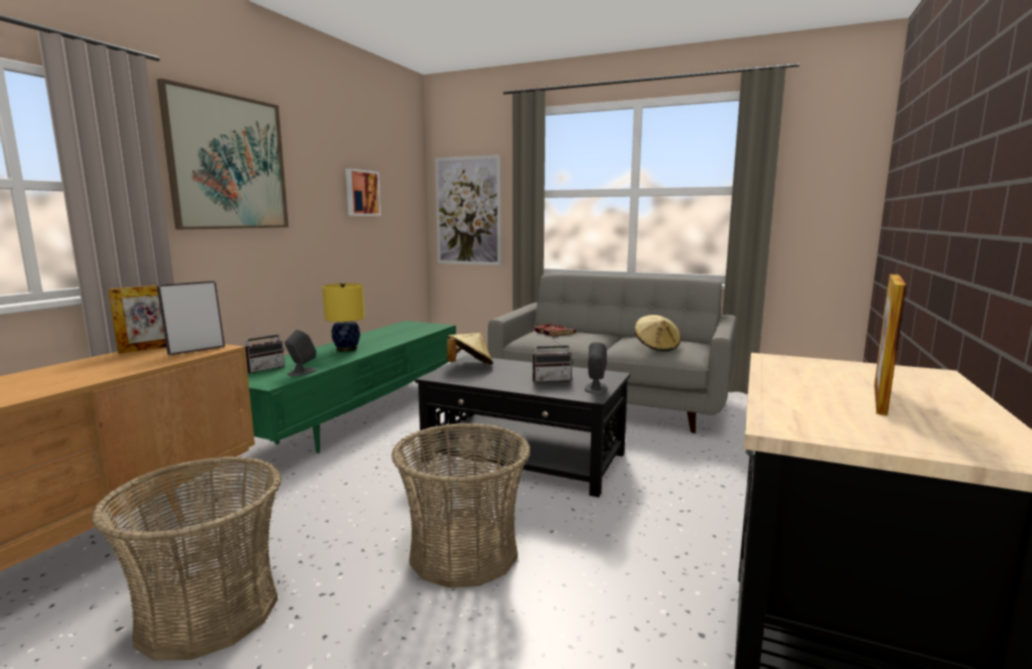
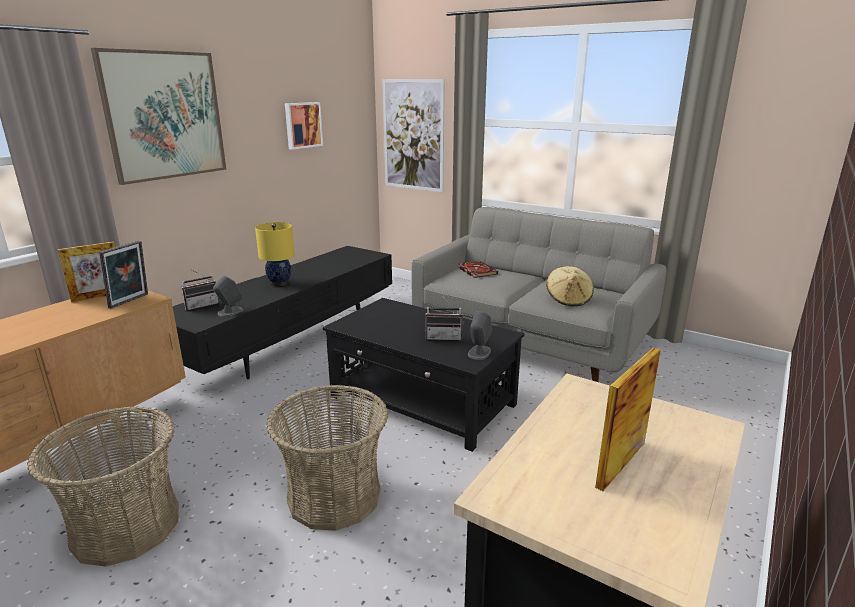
camera: 10 degrees right, 10 degrees up
picture frame [157,281,225,355] -> picture frame turned 150 degrees clockwise [99,241,148,309]
green tv stand [248,321,457,453] -> black tv stand [173,246,392,379]
beige hat [447,333,493,365] -> none

